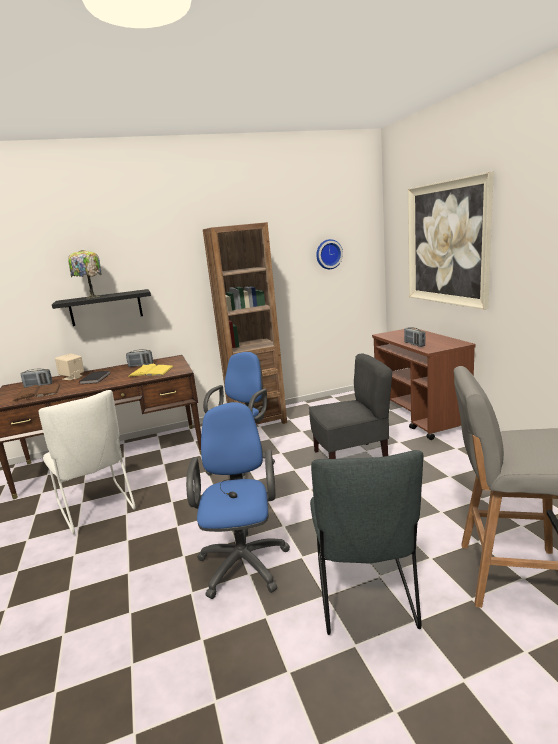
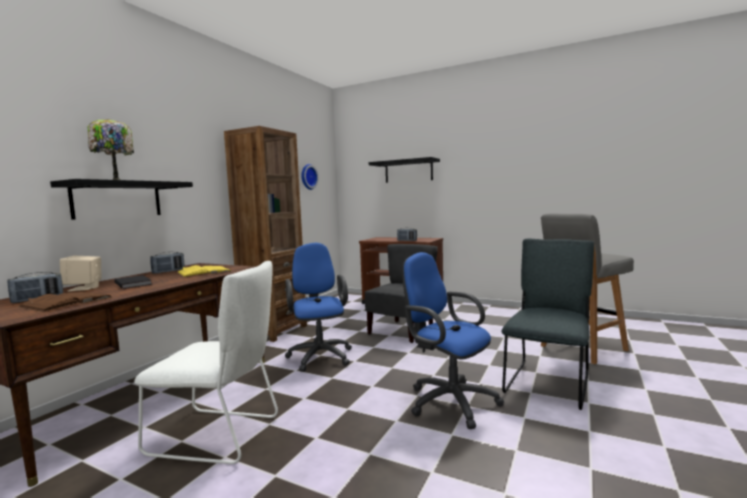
camera: 45 degrees left, 10 degrees down
grey chair [310,450,424,635] -> grey chair turned 105 degrees counterclockwise [501,239,594,410]
picture [408,171,494,310] -> black shelf [369,157,440,183]

